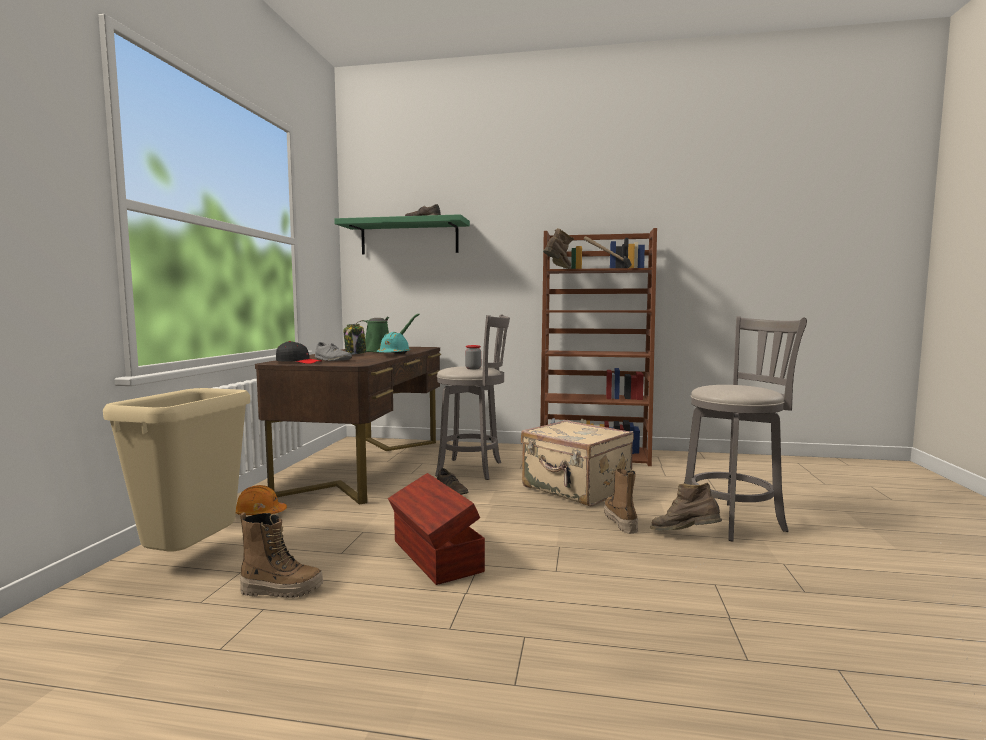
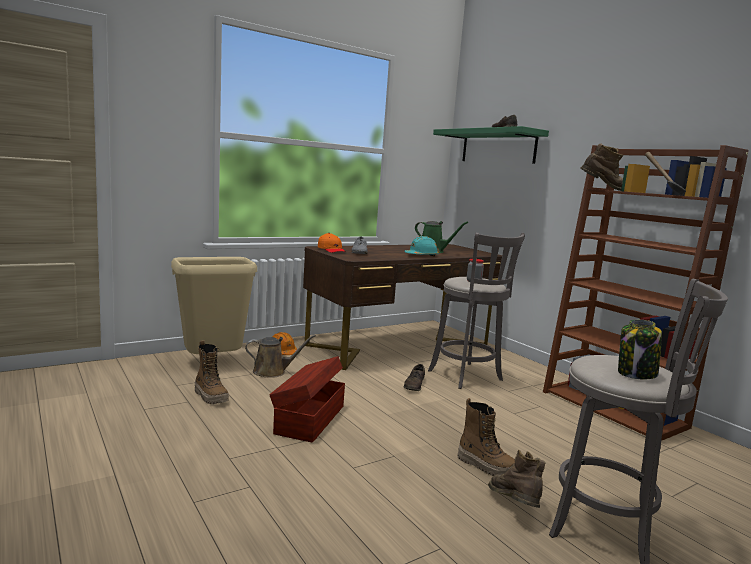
camera: 45 degrees right, 5 degrees up
black cap [276,341,322,364] -> orange cap [318,233,346,253]
jar [343,324,366,355] -> jar moved to [618,320,662,380]
beige suitcase [521,420,634,506] -> none
boot [604,469,638,534] -> boot turned 90 degrees clockwise [458,398,515,476]
none -> brown watering can [245,335,316,378]

